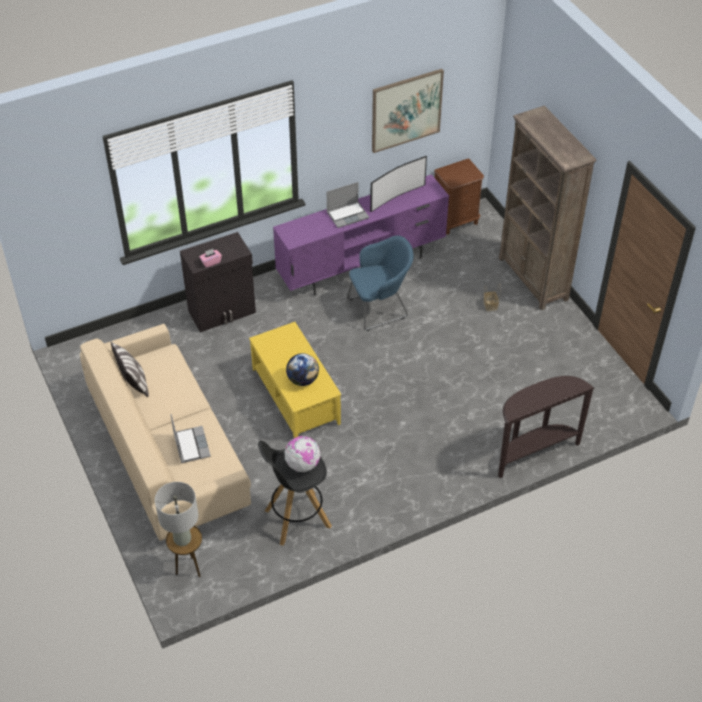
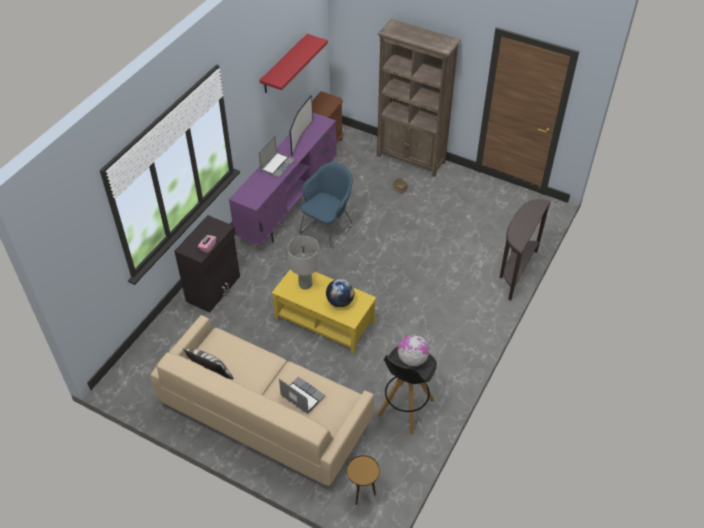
camera: 35 degrees left, 0 degrees up
grey table lamp [155,482,198,546] -> grey table lamp moved to [288,236,320,289]
picture [372,69,444,153] -> red shelf [260,34,328,93]

